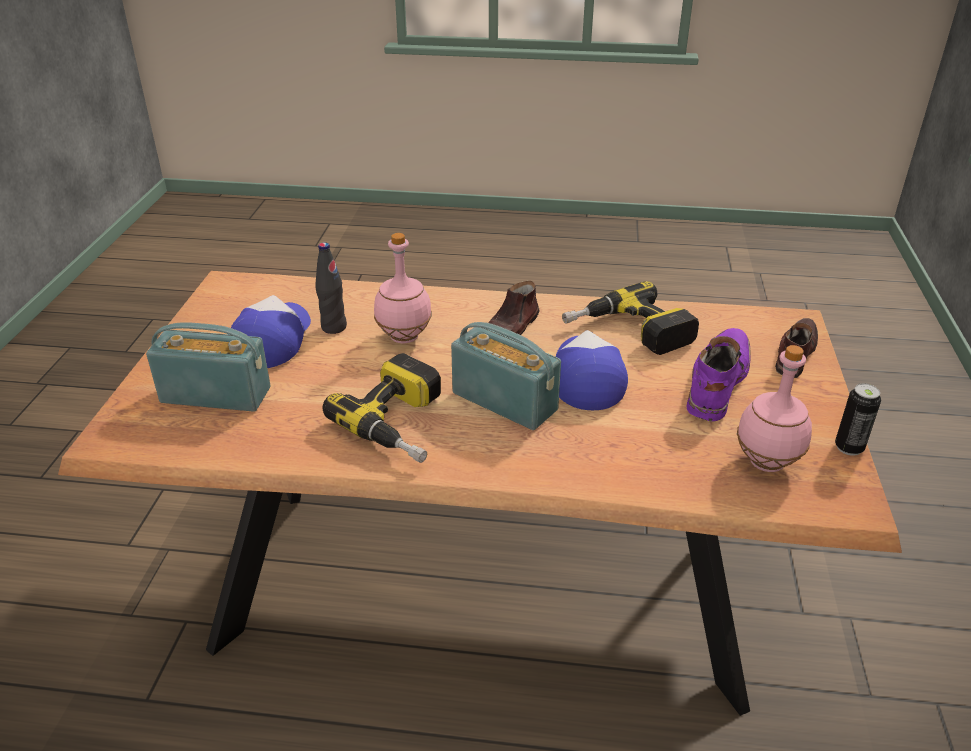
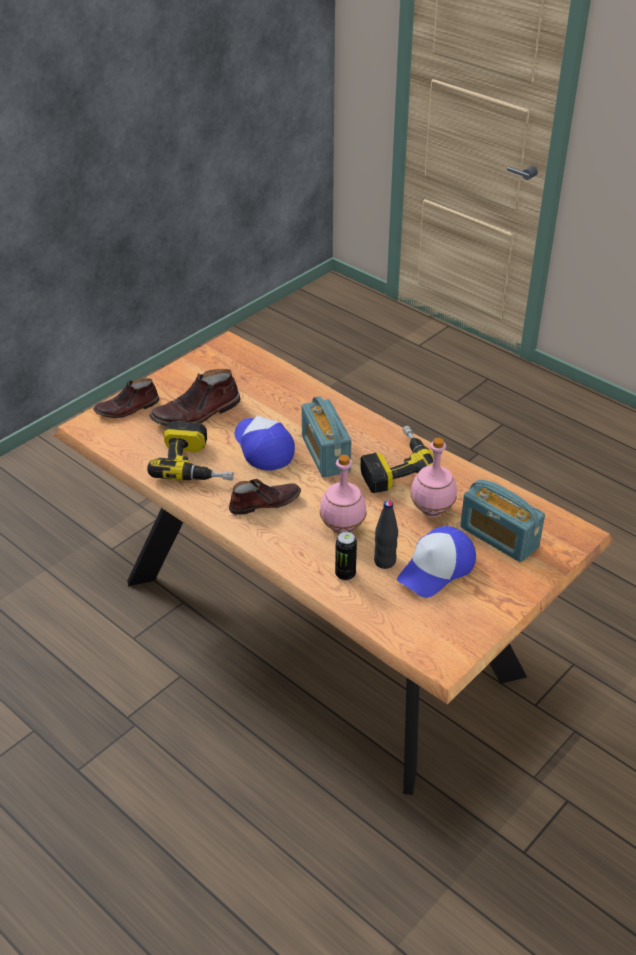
camera: 145 degrees left, 5 degrees up
cap [556,330,628,410] -> cap turned 120 degrees clockwise [235,416,295,471]
purple boot [687,328,751,421] -> brown boot [149,369,240,426]
pink bottle [737,345,812,472] -> pink bottle moved to [410,438,457,517]
can [835,383,881,456] -> can moved to [335,532,357,581]

